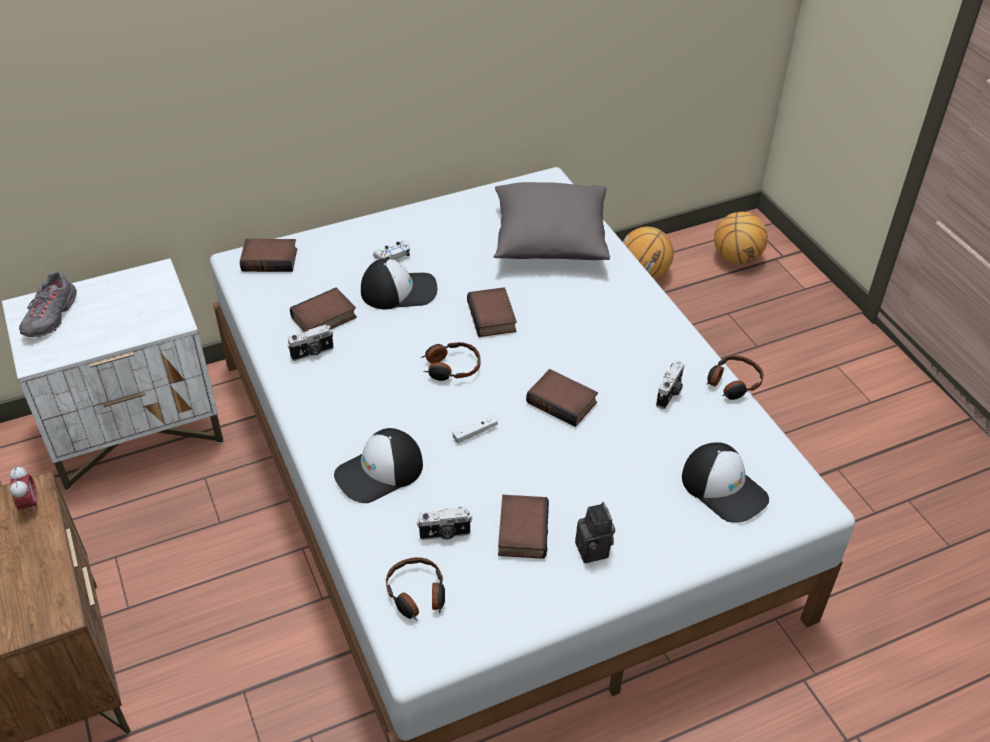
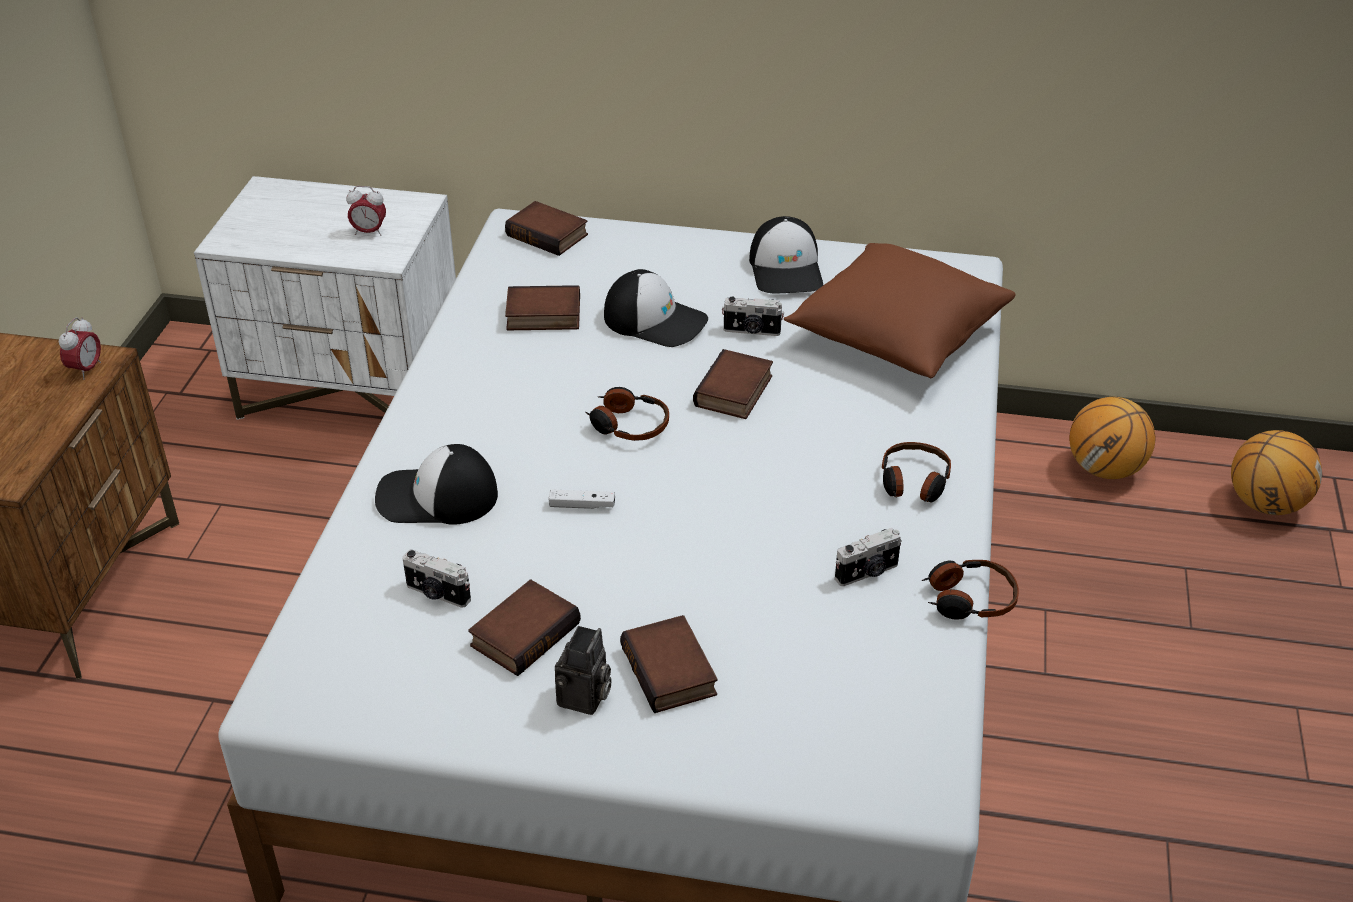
camera: 35 degrees right, 5 degrees down
grey shoe [19,272,77,337] -> none
camera [287,325,334,361] -> camera moved to [722,297,784,336]
white game controller [373,241,410,260] -> none
headphones [386,557,445,620] -> headphones moved to [882,442,951,503]
grey pillow [493,182,610,260] -> brown pillow [784,243,1016,379]
book [526,369,598,427] -> book moved to [620,615,718,713]
cap [682,442,769,523] -> cap moved to [749,216,823,294]
none -> alarm clock [346,186,386,236]

